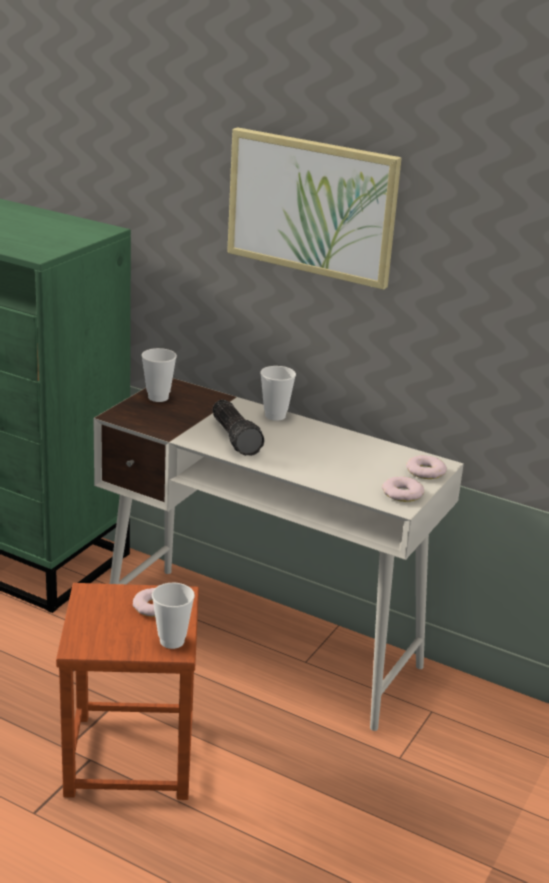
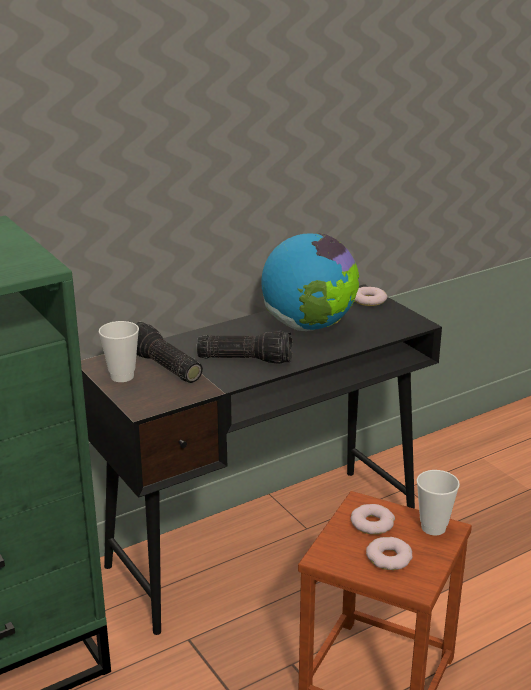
camera: 60 degrees left, 0 degrees up
white desk [93,378,464,731] -> black desk [81,284,442,635]
picture [227,127,402,290] -> none
cup [260,366,296,421] -> none
donut [382,476,424,502] -> donut moved to [366,537,413,570]
none -> flashlight [136,322,203,383]
none -> globe [261,233,359,331]

